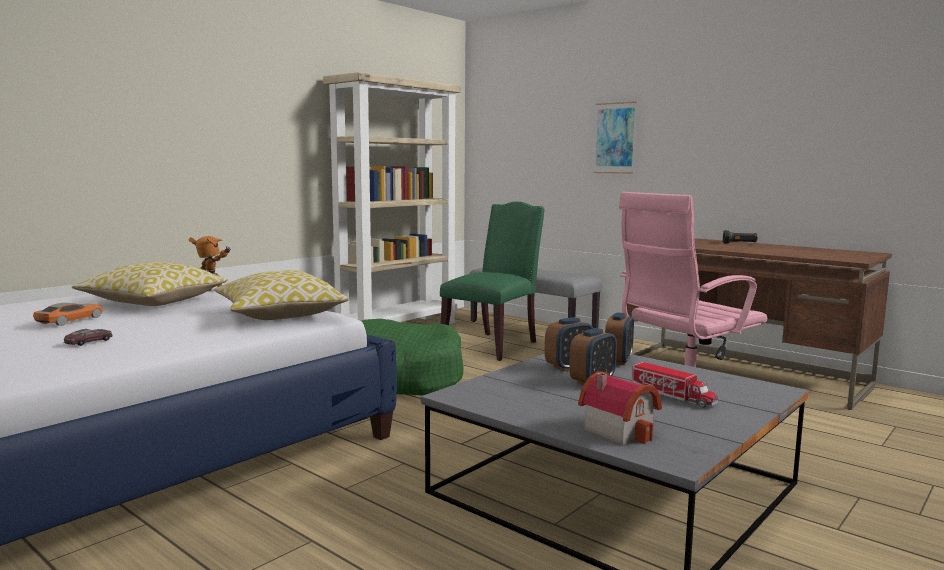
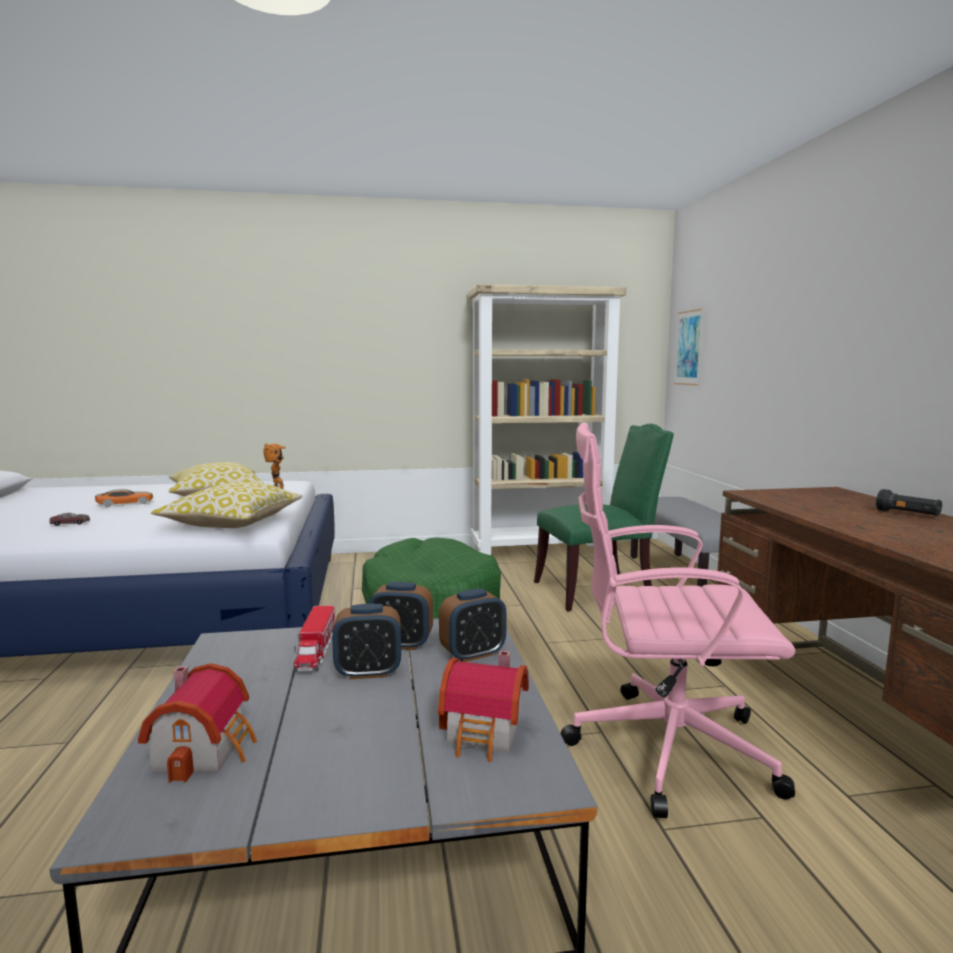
camera: 40 degrees right, 0 degrees up
picture [593,101,638,174] -> picture moved to [674,309,703,385]
toy truck [632,362,718,408] -> toy truck moved to [294,605,335,671]
none -> toy house [438,650,529,762]

